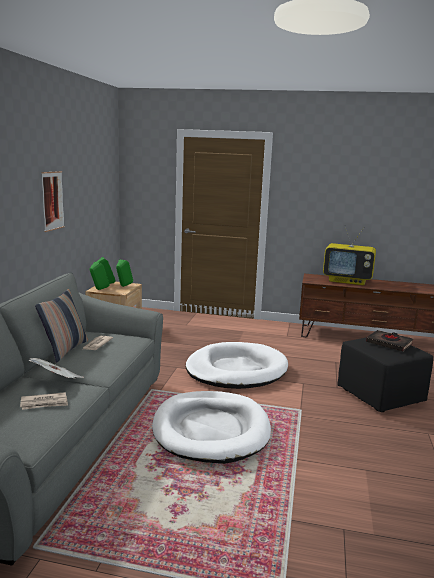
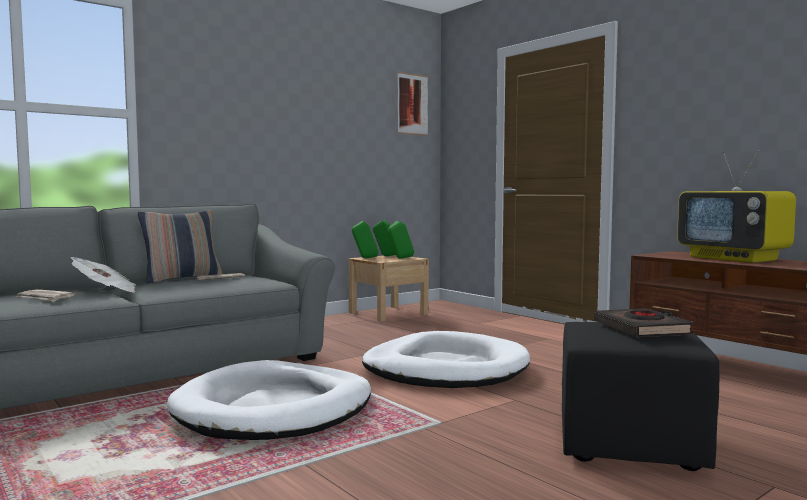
camera: 40 degrees right, 10 degrees down
picture [41,171,64,232] -> picture moved to [397,72,428,135]

